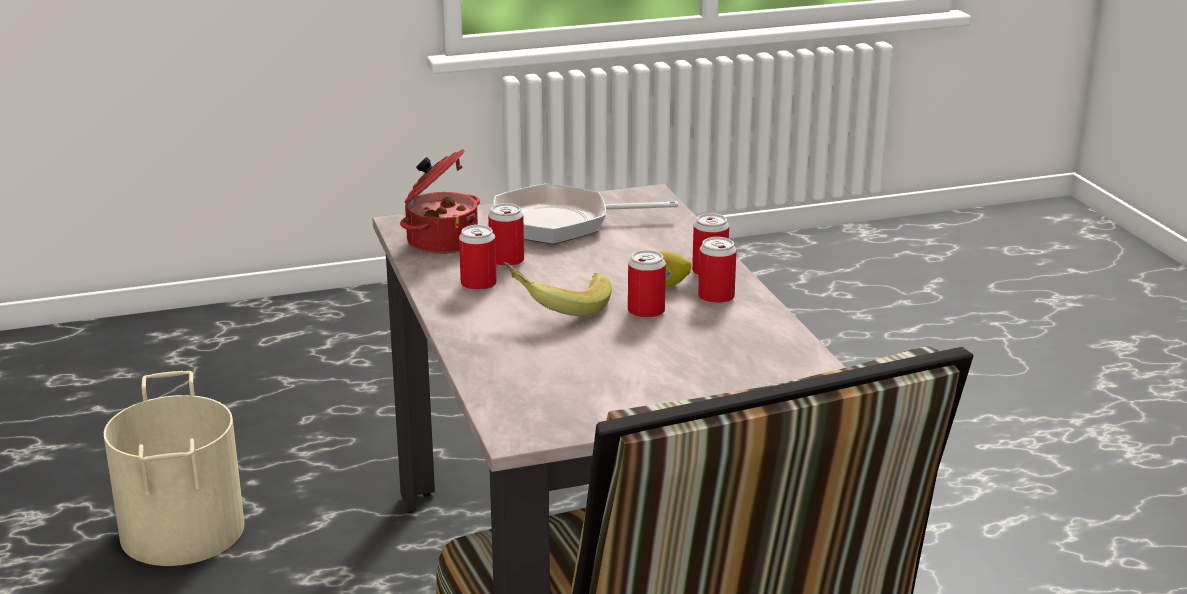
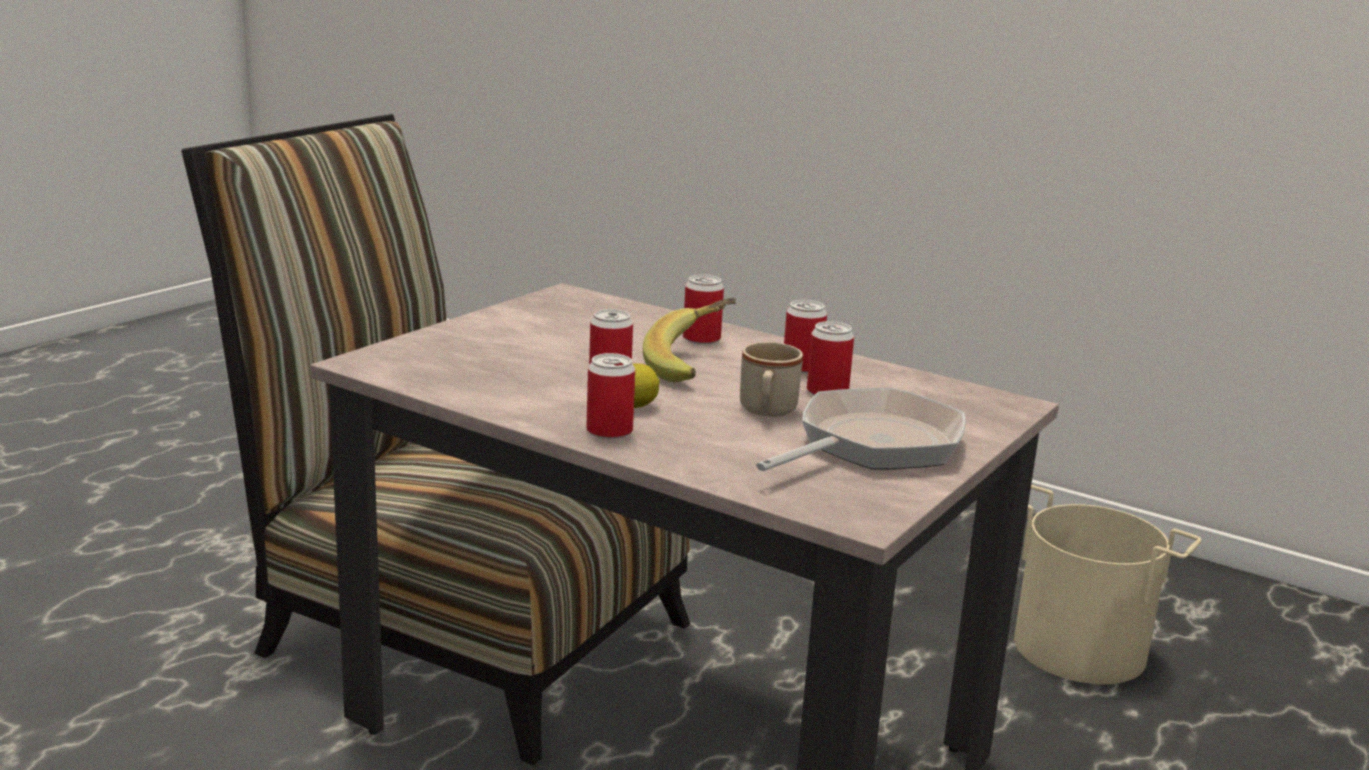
camera: 140 degrees right, 5 degrees down
cooking pot [400,149,480,254] -> none
can [698,237,737,304] -> can moved to [683,274,724,344]
none -> beige mug [740,342,803,417]

